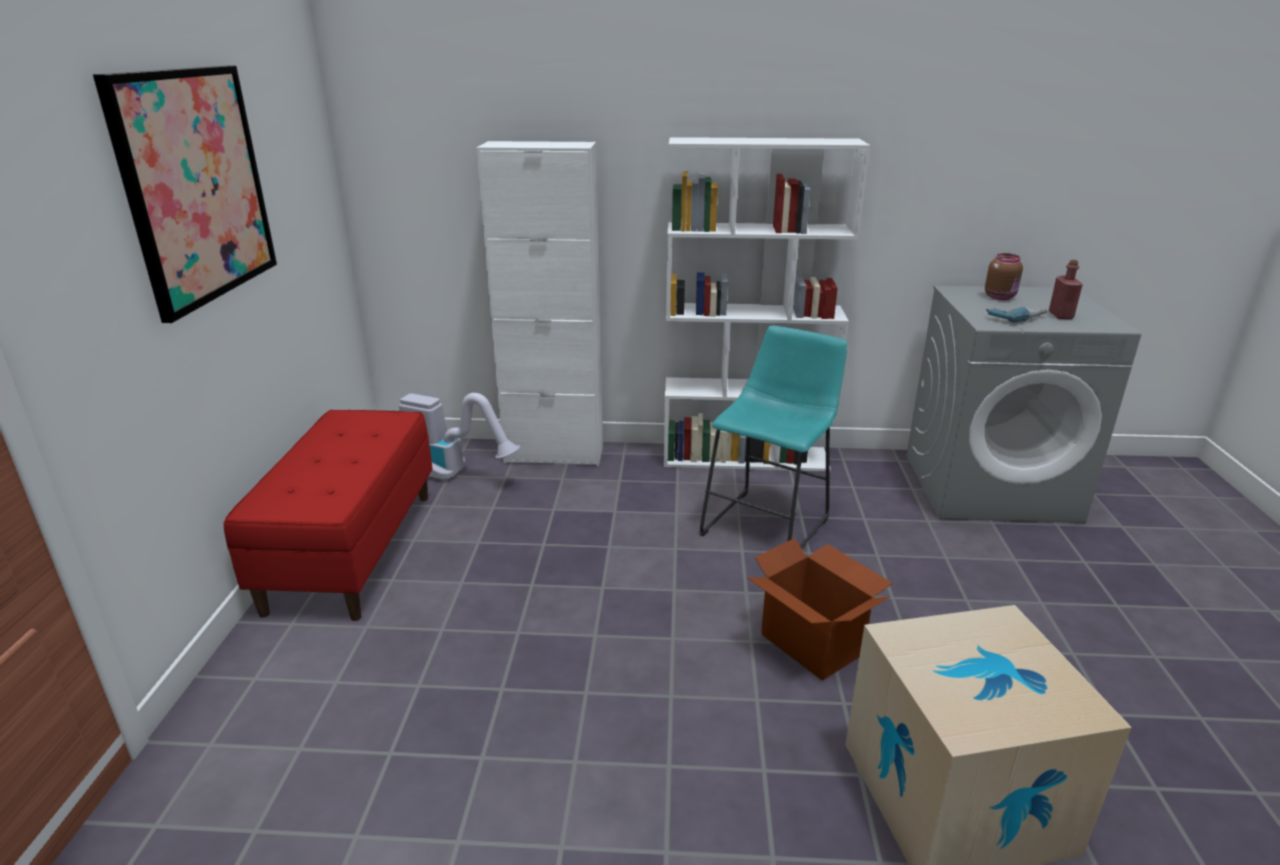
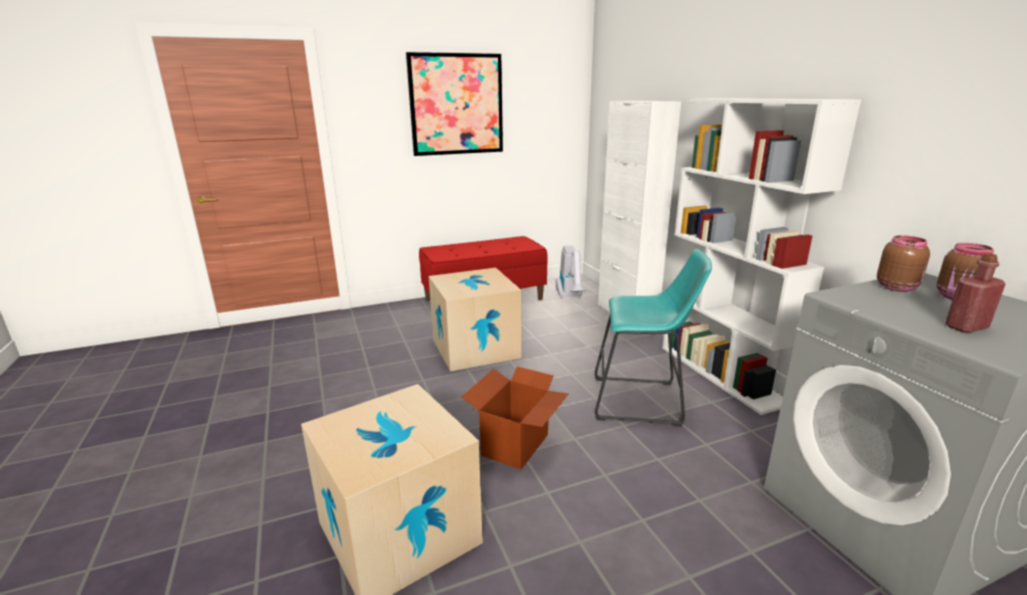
camera: 65 degrees right, 5 degrees down
power drill [986,307,1047,322] -> none
none -> cardboard box [429,268,521,371]
none -> brown jar [877,235,930,292]

